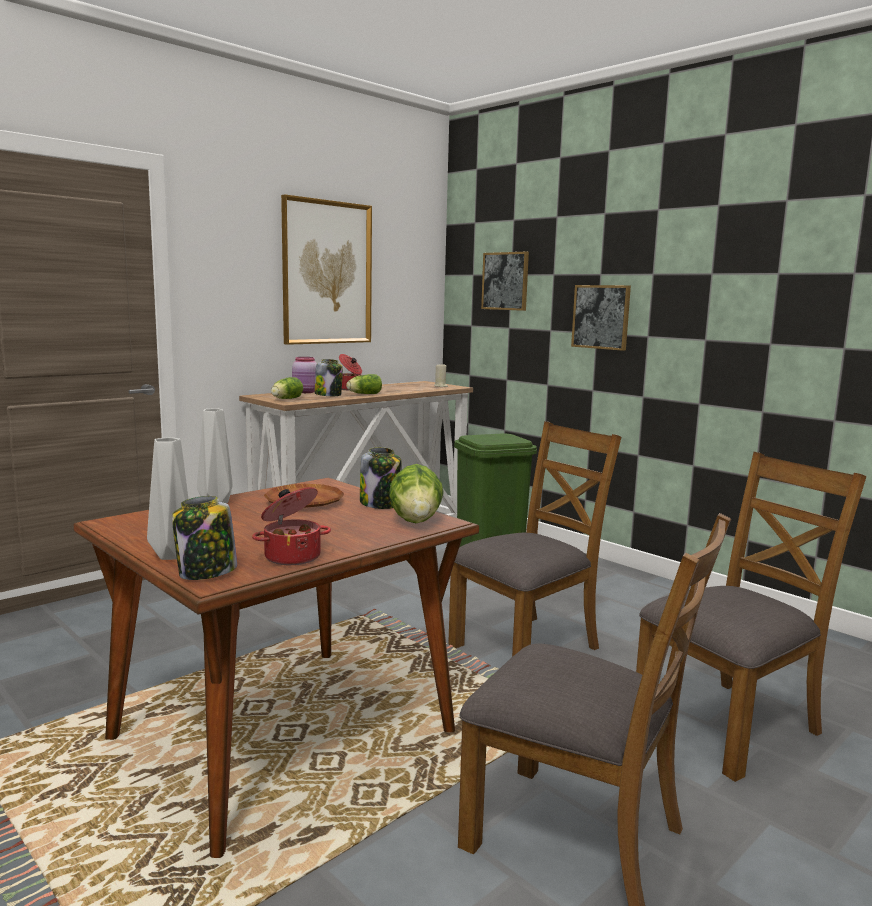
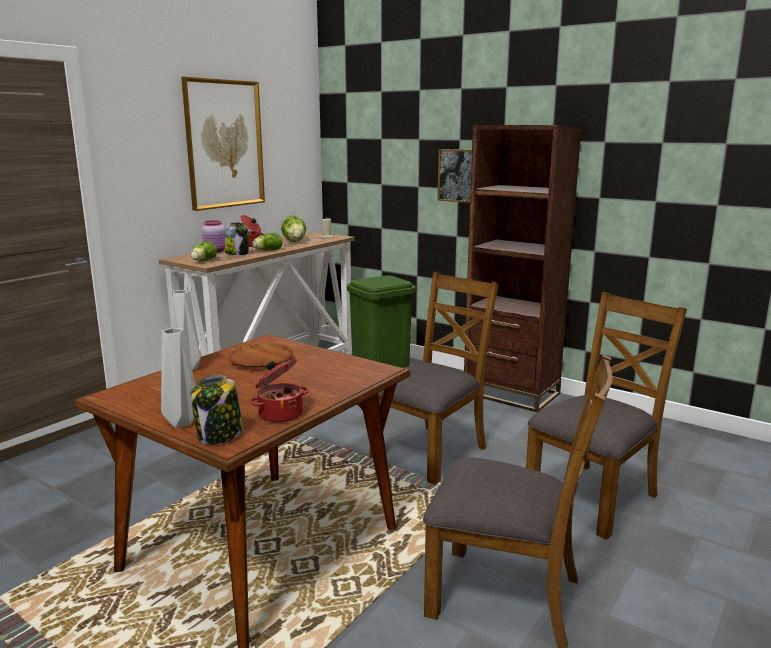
camera: 10 degrees left, 5 degrees up
jar [360,447,402,509] -> none
lettuce [389,464,444,523] -> lettuce moved to [281,215,306,242]
picture [481,252,529,311] -> none
none -> brown bookcase [464,125,582,412]

